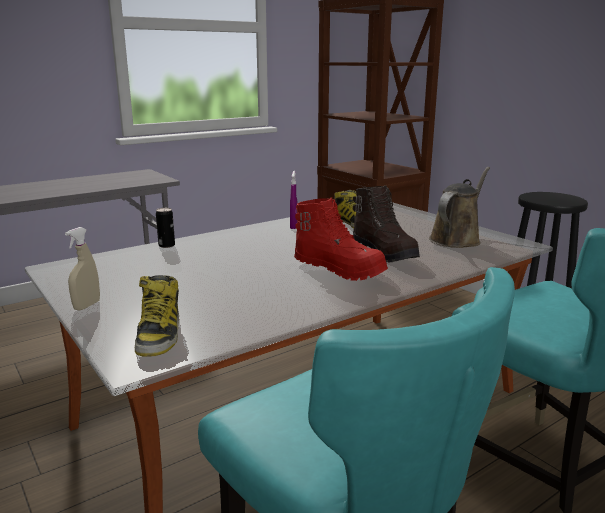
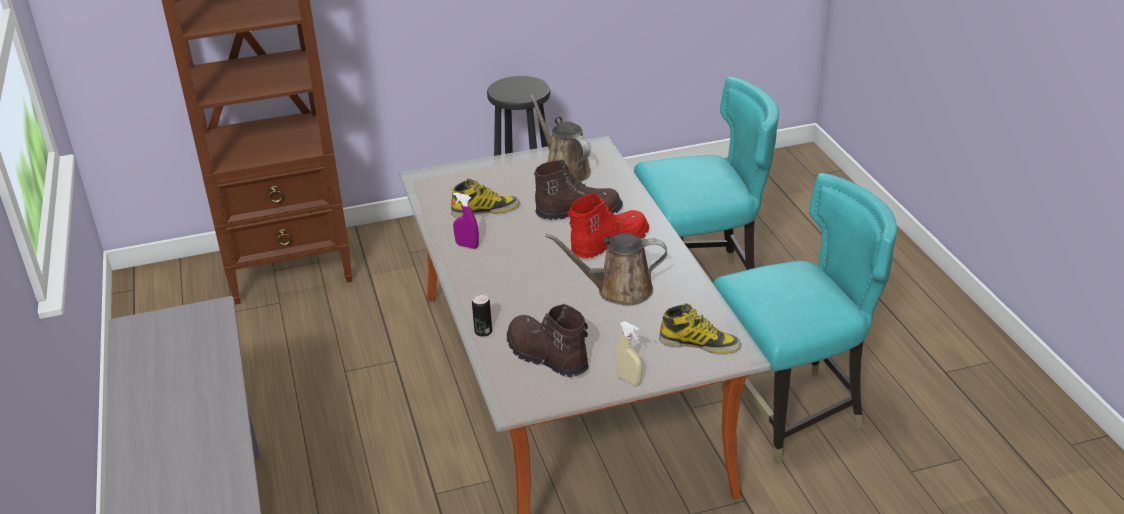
camera: 70 degrees left, 15 degrees up
none -> brown boot [507,304,589,377]
none -> brown watering can [546,233,667,305]

